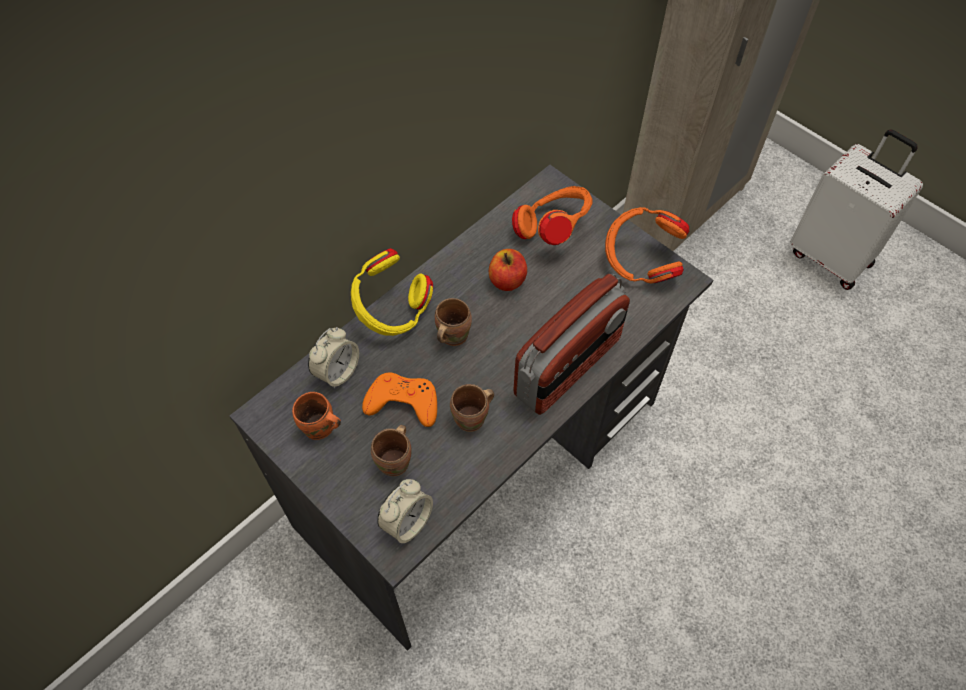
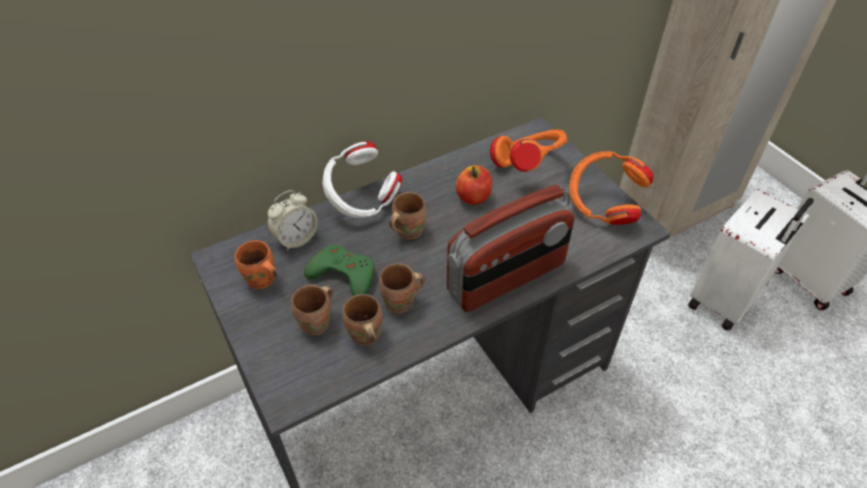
camera: 15 degrees right, 10 degrees down
yellow headphones [351,248,433,336] -> white headphones [322,141,402,218]
orange game controller [362,372,437,427] -> green game controller [304,245,374,296]
alarm clock [377,479,433,543] -> none
none -> brown mug [342,294,383,345]
none -> white suitcase [688,189,814,331]

